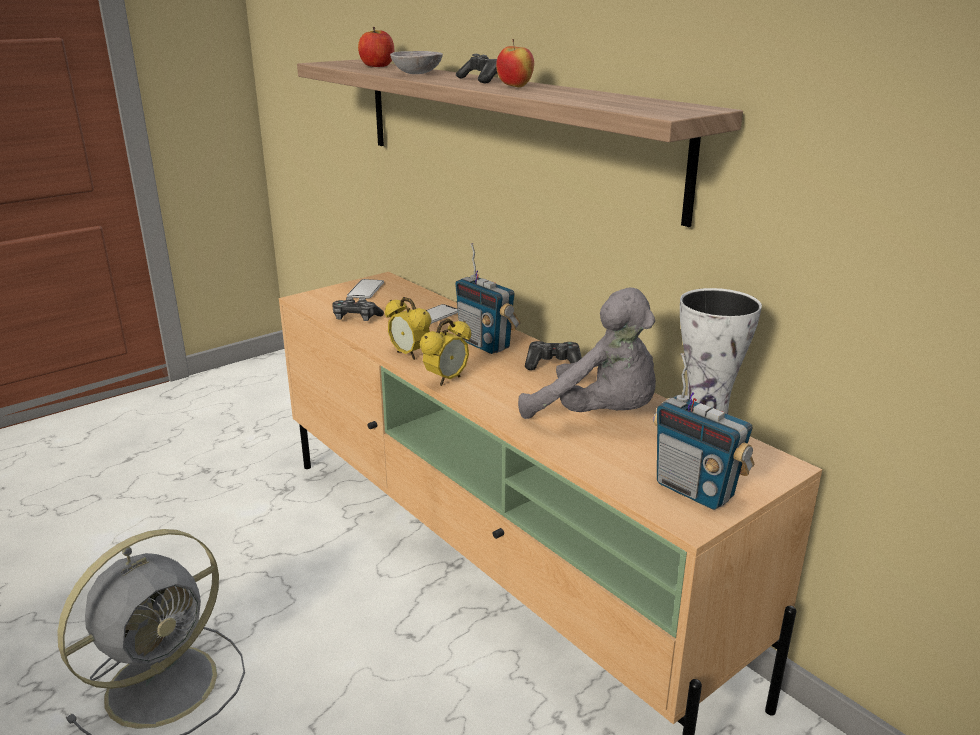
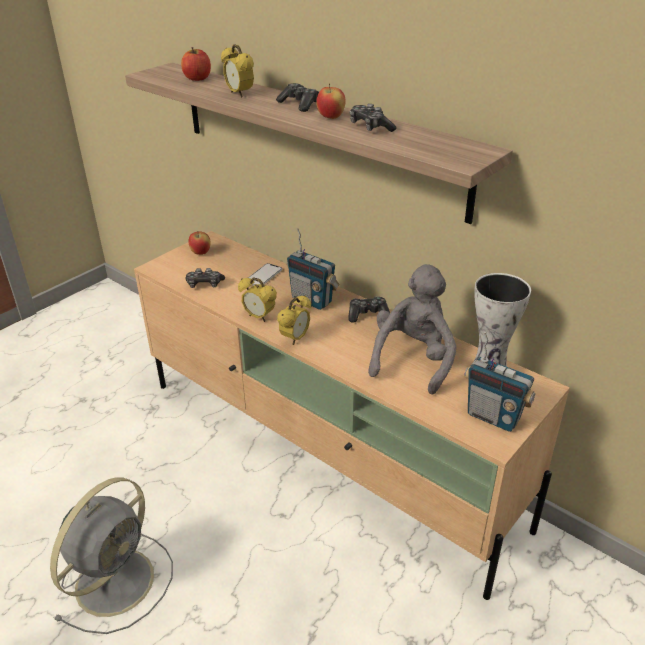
camera: 10 degrees left, 10 degrees up
phone [347,279,384,299] -> apple [189,231,210,255]
grey bowl [390,51,443,74] -> alarm clock [221,44,254,97]
grey plush toy [518,287,656,419] -> grey plush toy turned 90 degrees counterclockwise [368,264,457,395]
none -> game controller [349,104,397,132]

